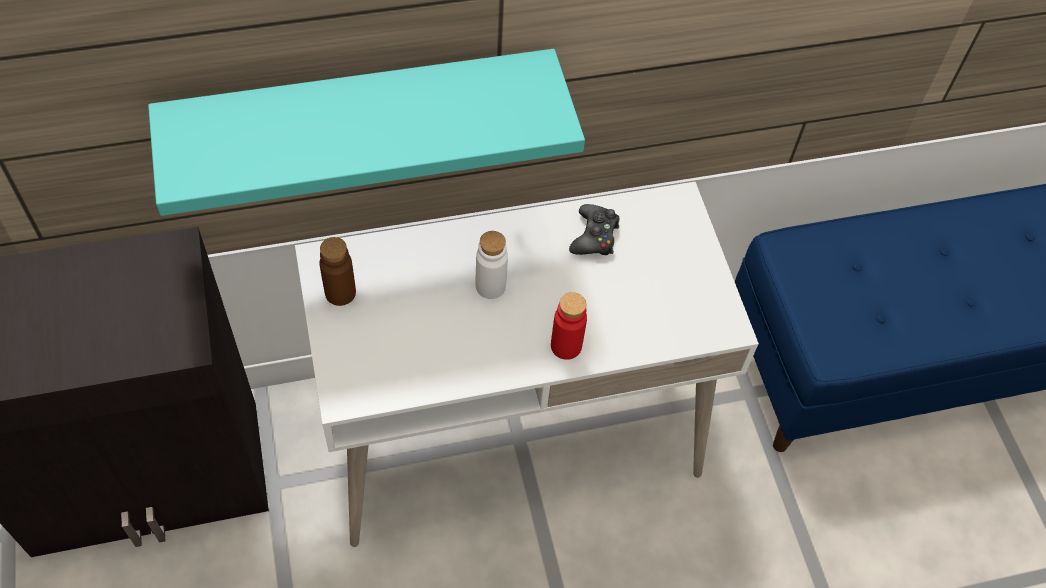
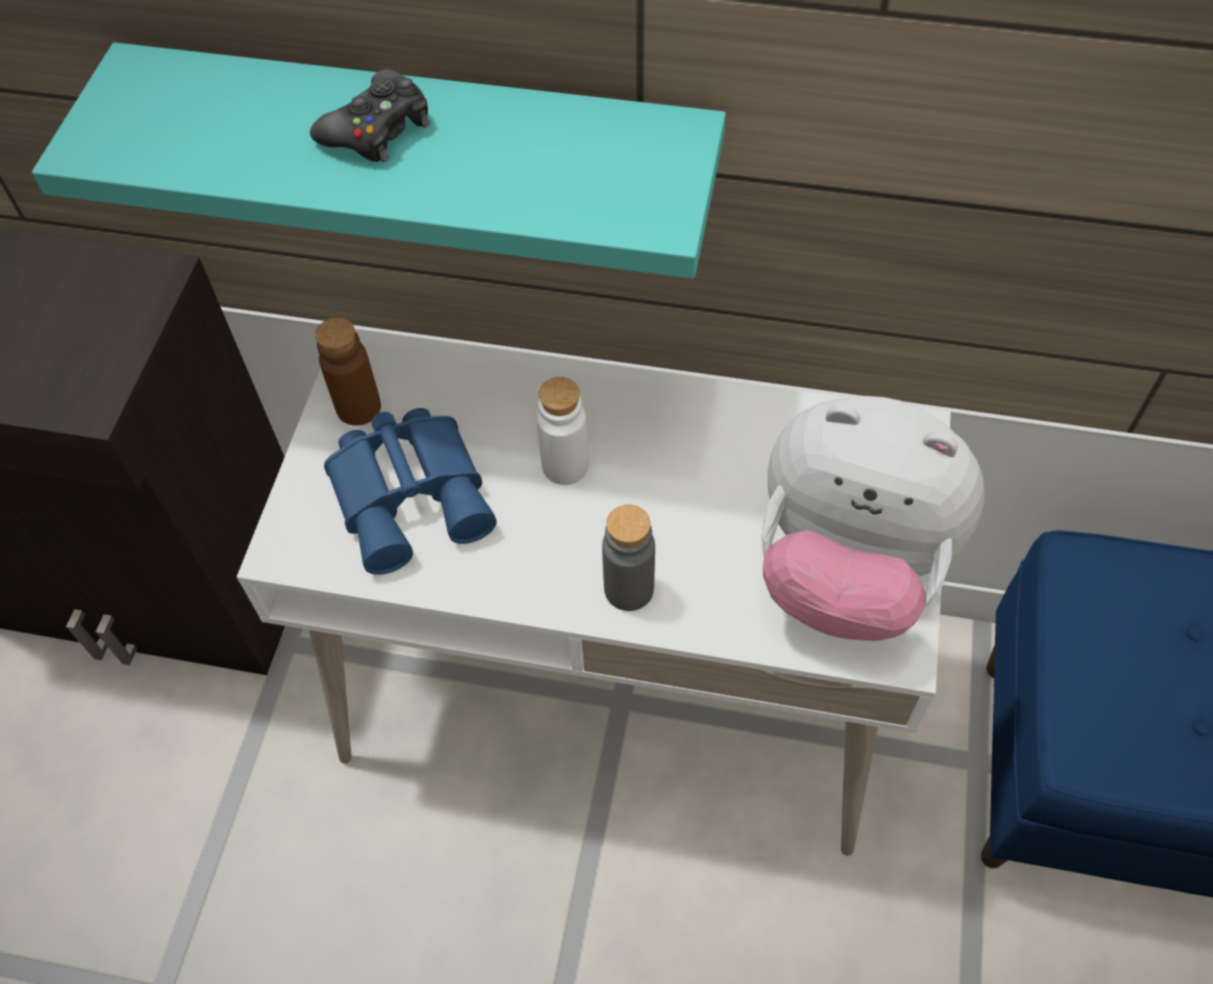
camera: 30 degrees right, 0 degrees up
red bottle [551,292,587,360] -> grey bottle [602,504,655,611]
black game controller [569,204,619,255] -> black game controller moved to [310,69,430,162]
none -> blue binoculars [324,408,497,575]
none -> plush toy [761,396,985,641]

